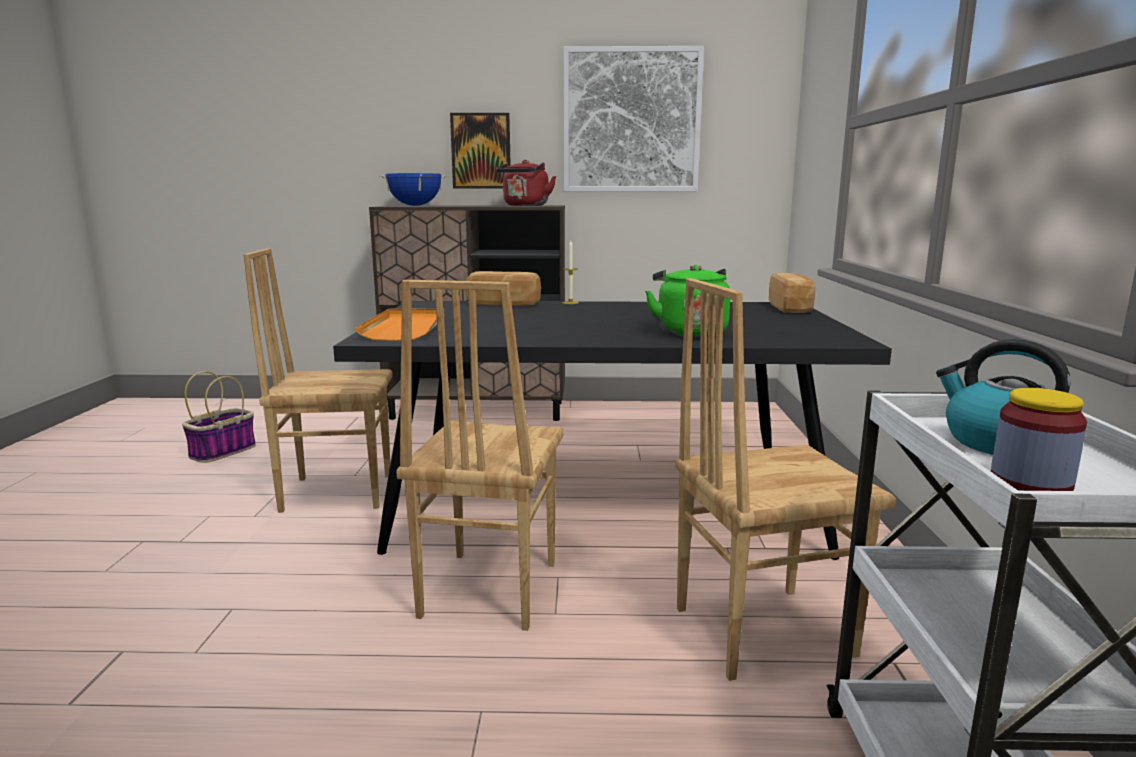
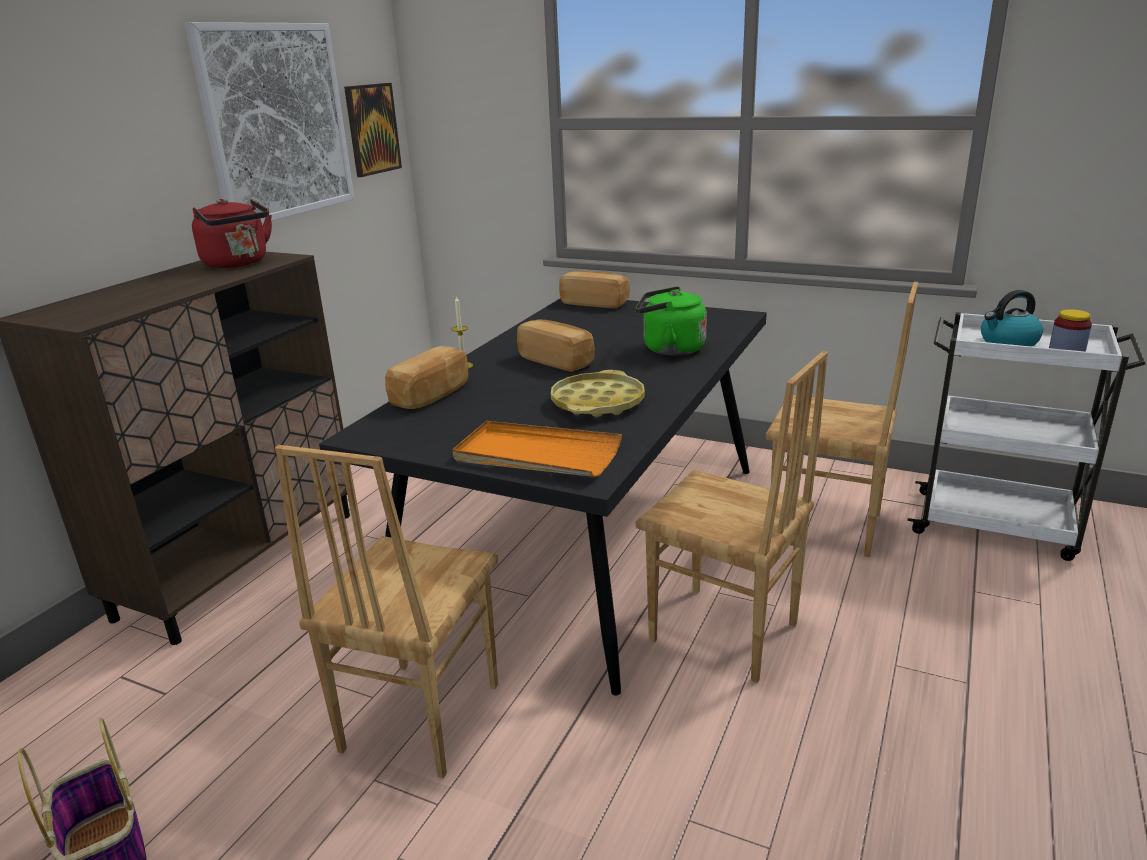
camera: 65 degrees left, 10 degrees up
blue cooking pot [379,173,447,206] -> none
picture [450,113,511,188] -> picture moved to [344,83,402,177]
brown chair [675,278,896,681] -> brown chair turned 75 degrees counterclockwise [766,282,918,557]
none -> bread [517,319,595,372]
none -> yellow tray [551,370,645,417]

